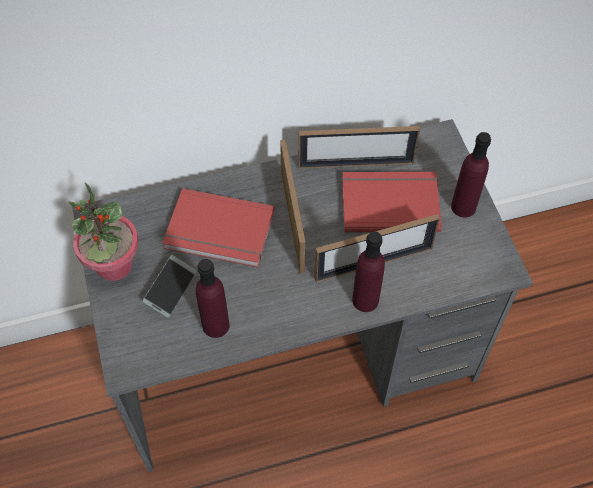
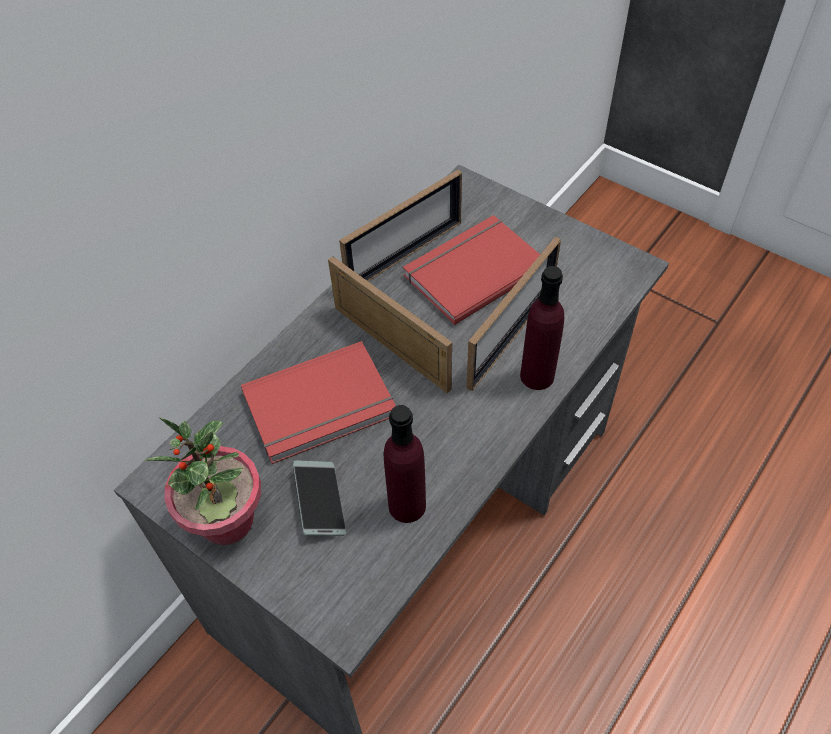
camera: 35 degrees left, 5 degrees down
purple bottle [451,132,491,218] -> none

